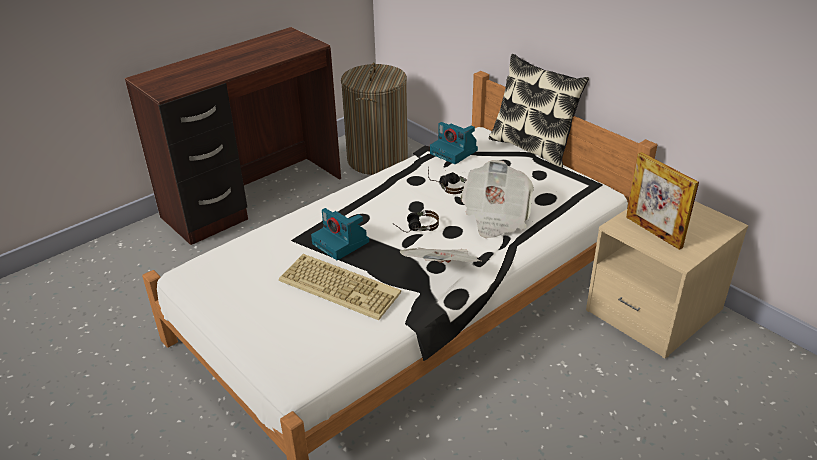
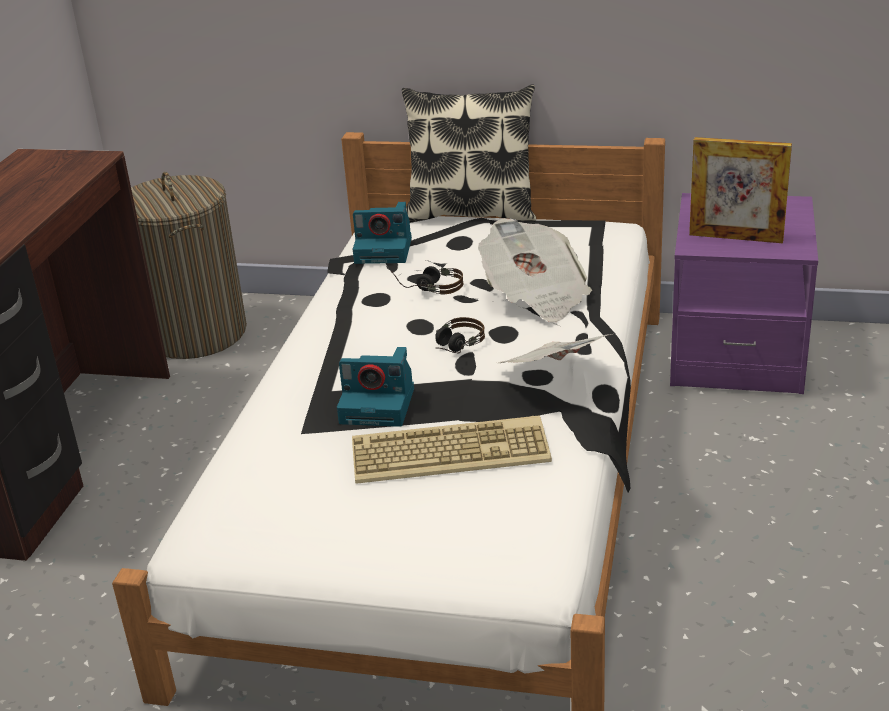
camera: 35 degrees left, 5 degrees down
beige nightstand [586,201,748,359] -> purple nightstand [670,193,818,394]

